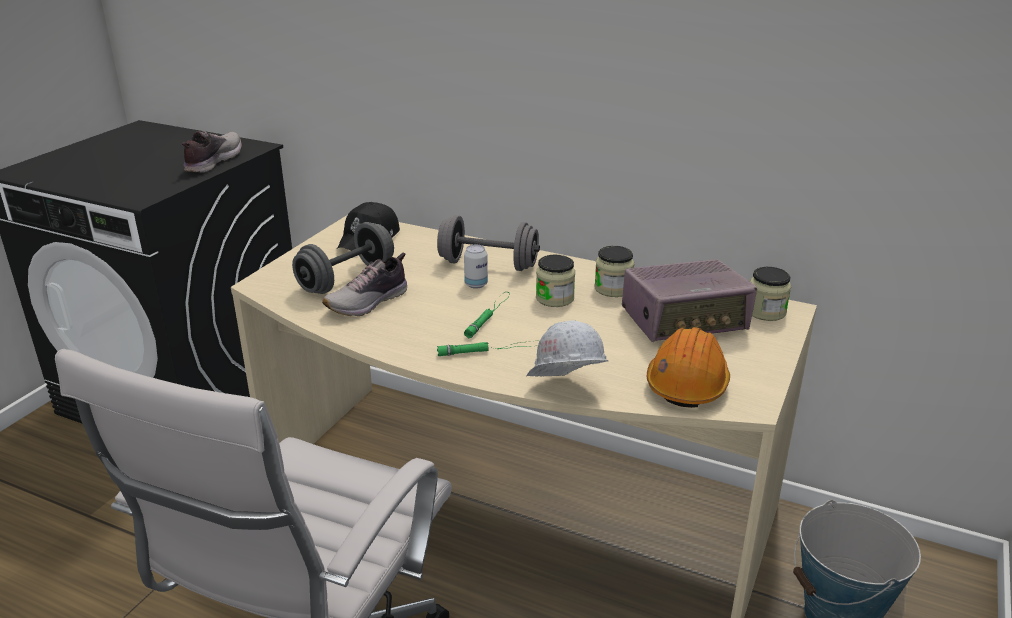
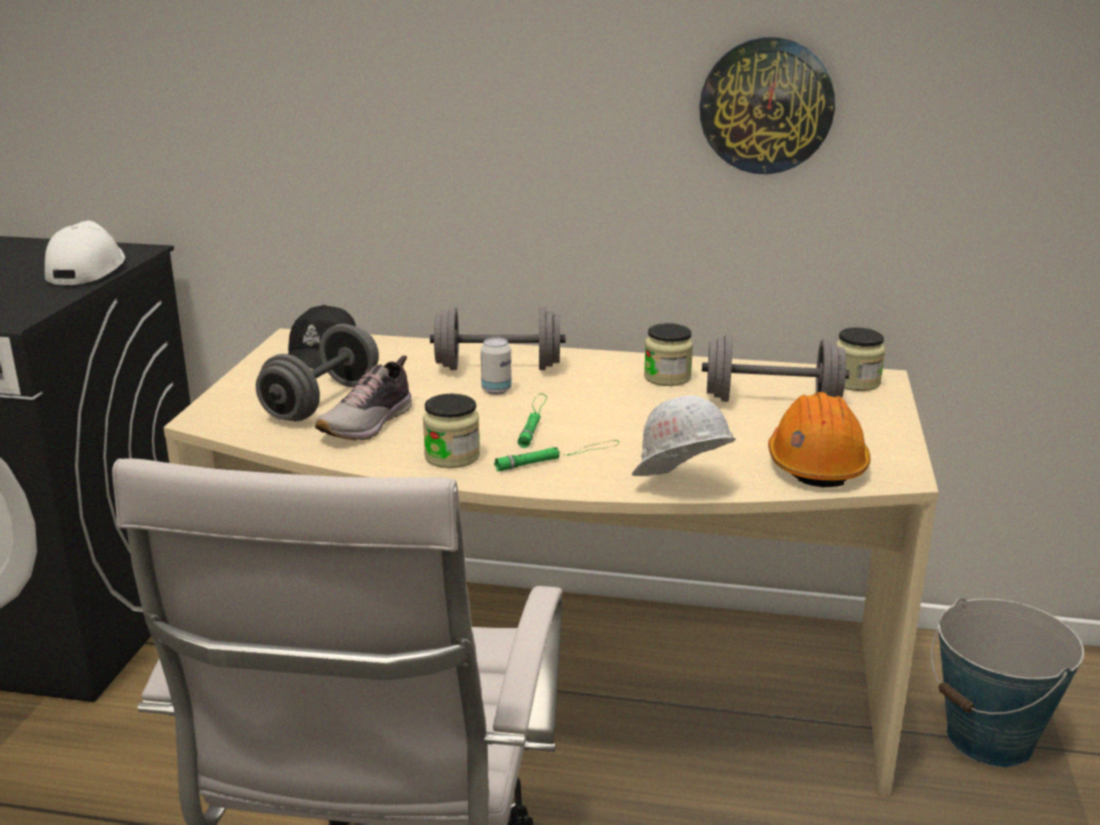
camera: 15 degrees left, 5 degrees down
shoe [181,131,242,173] -> white cap [45,221,125,285]
jar [536,255,575,307] -> jar moved to [423,394,480,468]
radio [622,259,757,342] -> grey dumbbell [702,335,849,402]
none -> wall clock [699,37,835,174]

